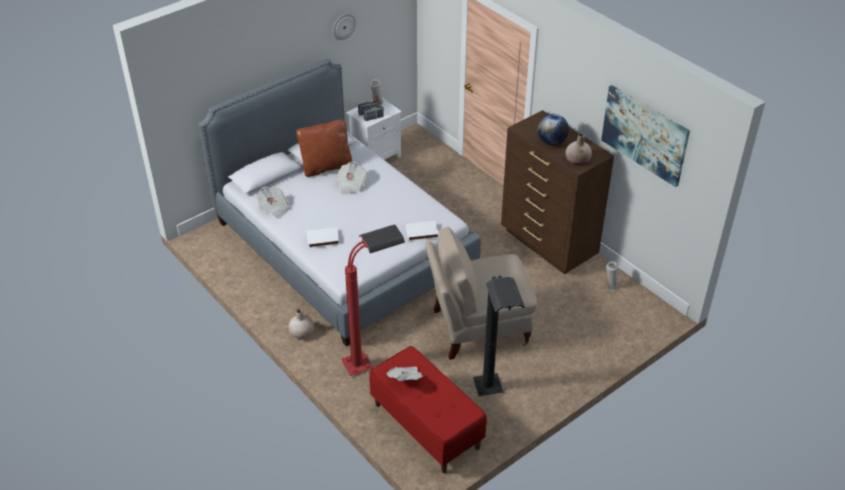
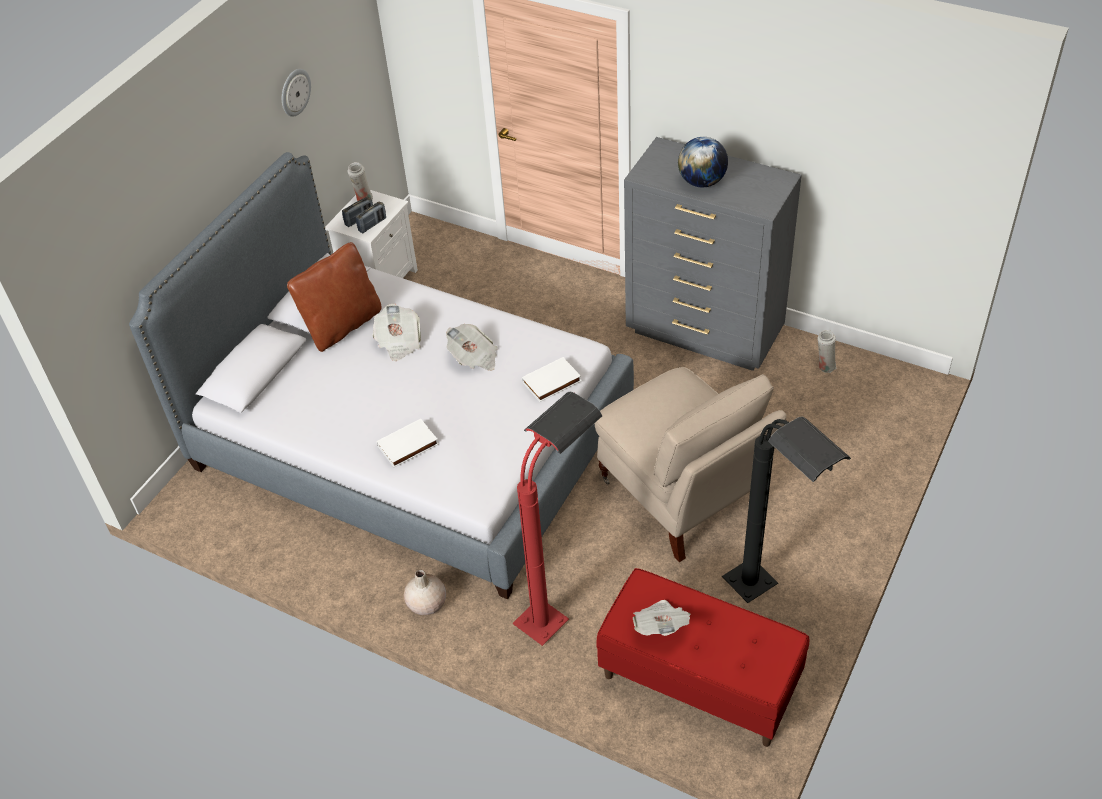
camera: 20 degrees left, 5 degrees up
newspaper [257,187,290,219] -> newspaper moved to [446,324,498,371]
beige chair [425,226,537,360] -> beige chair turned 90 degrees counterclockwise [595,367,786,562]
brown dresser [501,110,614,274] -> grey dresser [624,137,802,371]
beige vase [566,134,592,165] -> none
picture [601,85,690,187] -> none

